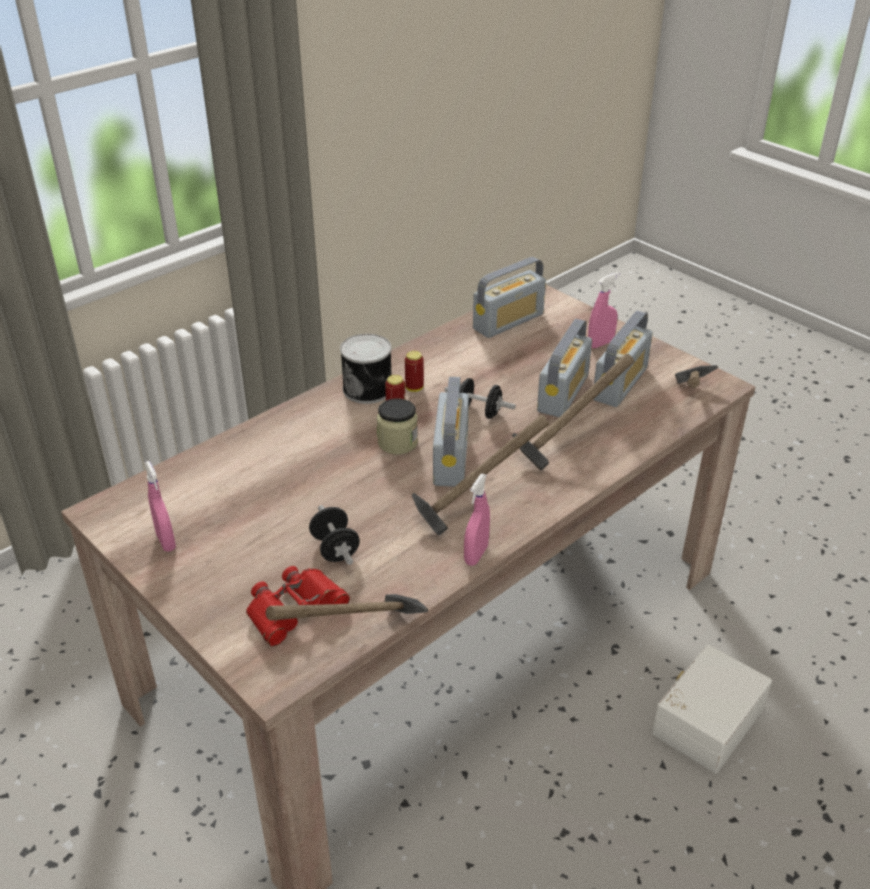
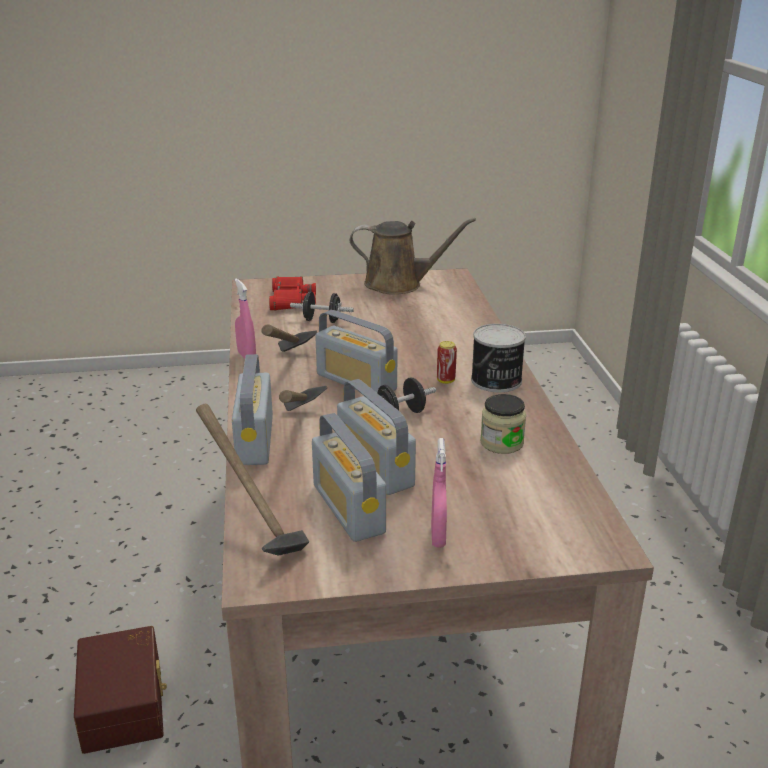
camera: 125 degrees right, 10 degrees down
pink spray bottle [144,461,176,552] -> brown watering can [349,218,476,295]
hammer [266,594,428,621] -> none
jar [377,399,418,454] -> jar moved to [480,394,526,454]
can [405,351,424,392] -> none
radio [473,257,546,338] -> radio moved to [232,354,273,465]
white storage box [652,645,772,773] -> brown storage box [74,626,167,754]

